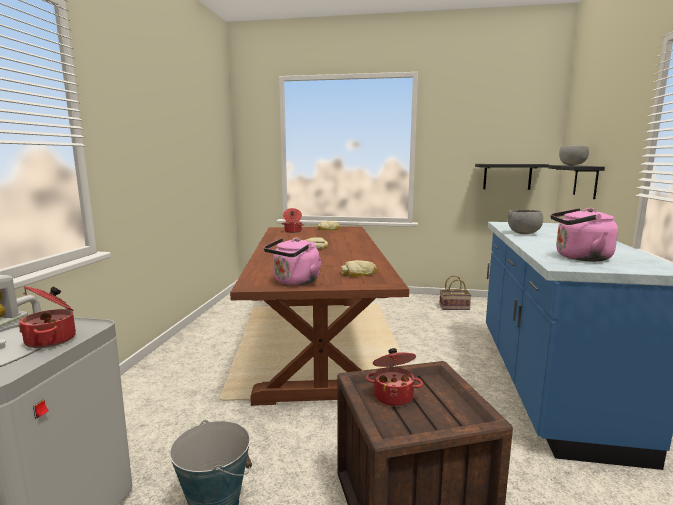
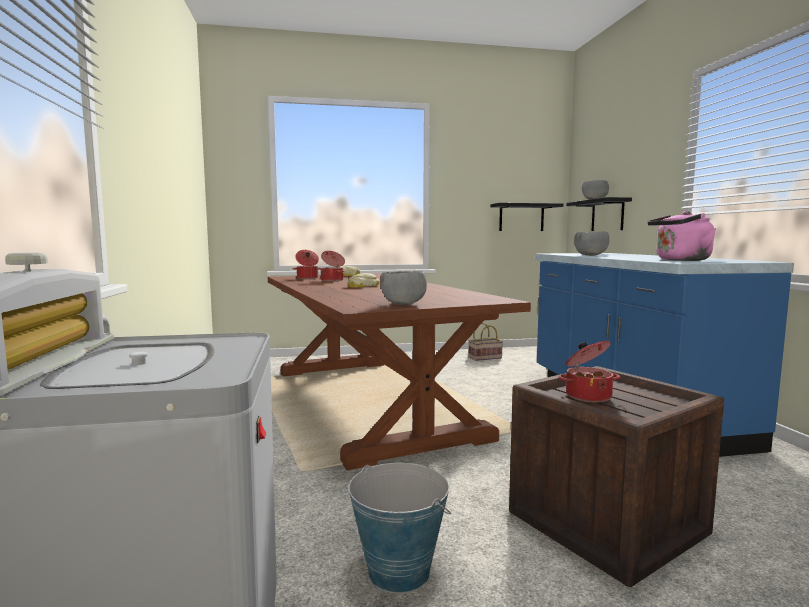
camera: 20 degrees left, 5 degrees down
cooking pot [18,286,76,348] -> cooking pot moved to [321,251,345,281]
pink kettle [264,237,322,285] -> grey bowl [380,271,427,305]
bread [341,260,377,277] -> none

